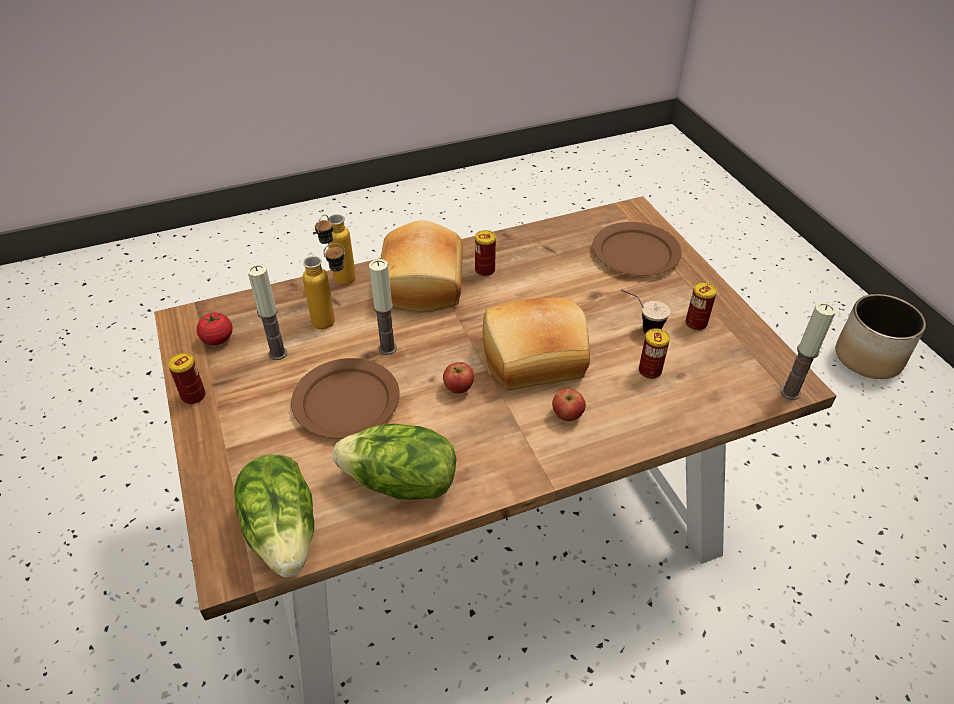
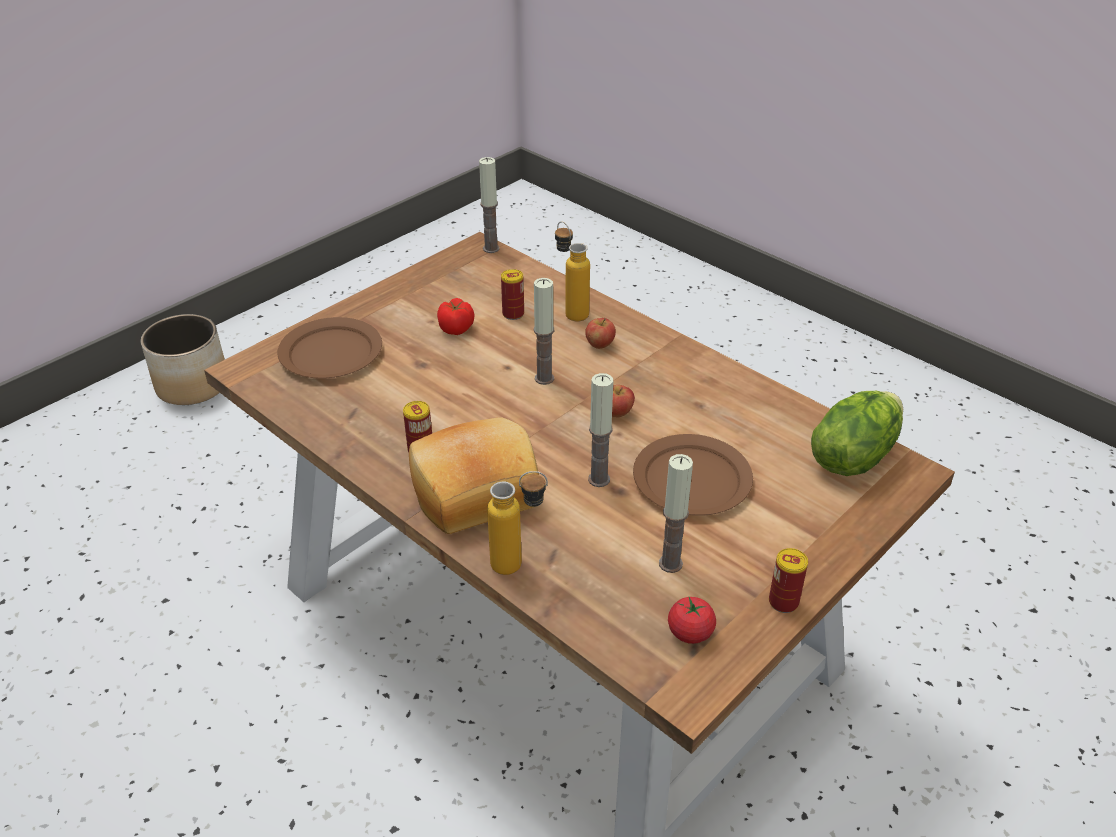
camera: 115 degrees left, 5 degrees down
bottle [303,243,345,329] -> bottle moved to [555,221,590,322]
lettuce [333,424,456,500] -> none
bread [483,298,590,390] -> candle [533,278,554,385]
cup [621,290,670,333] -> tomato [437,298,474,335]
can [686,282,717,331] -> none

